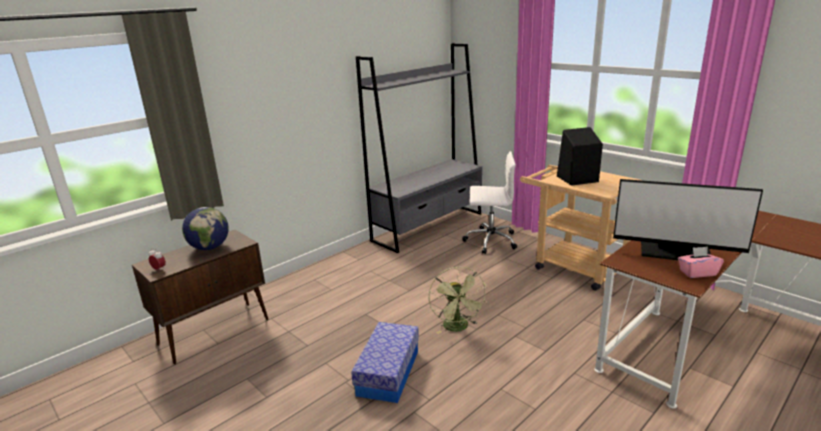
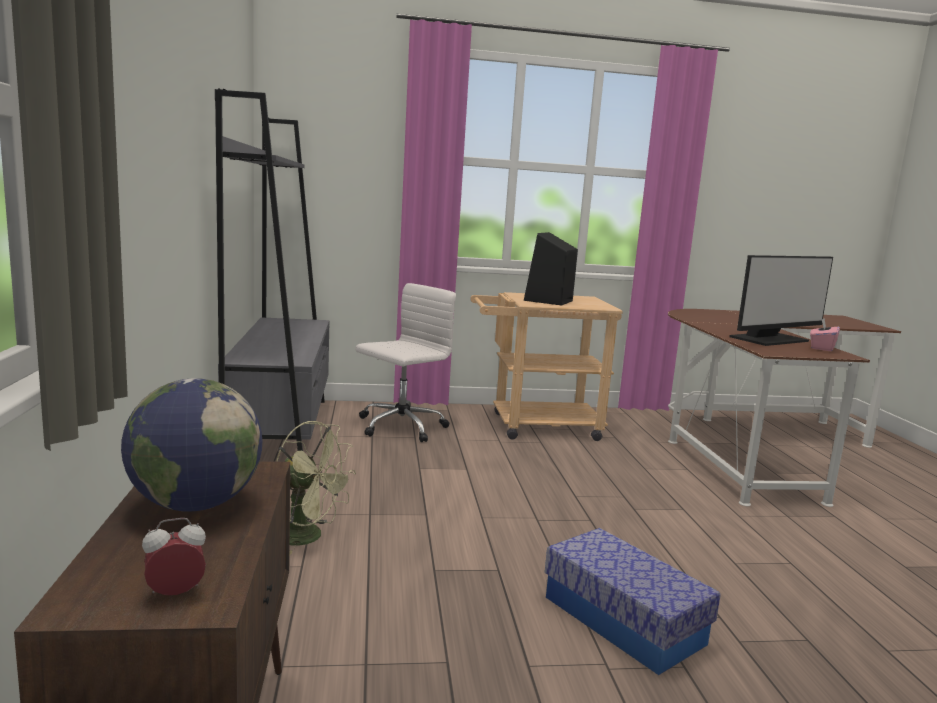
camera: 55 degrees left, 10 degrees down
green fan [429,267,487,334] -> green fan moved to [276,421,356,556]

